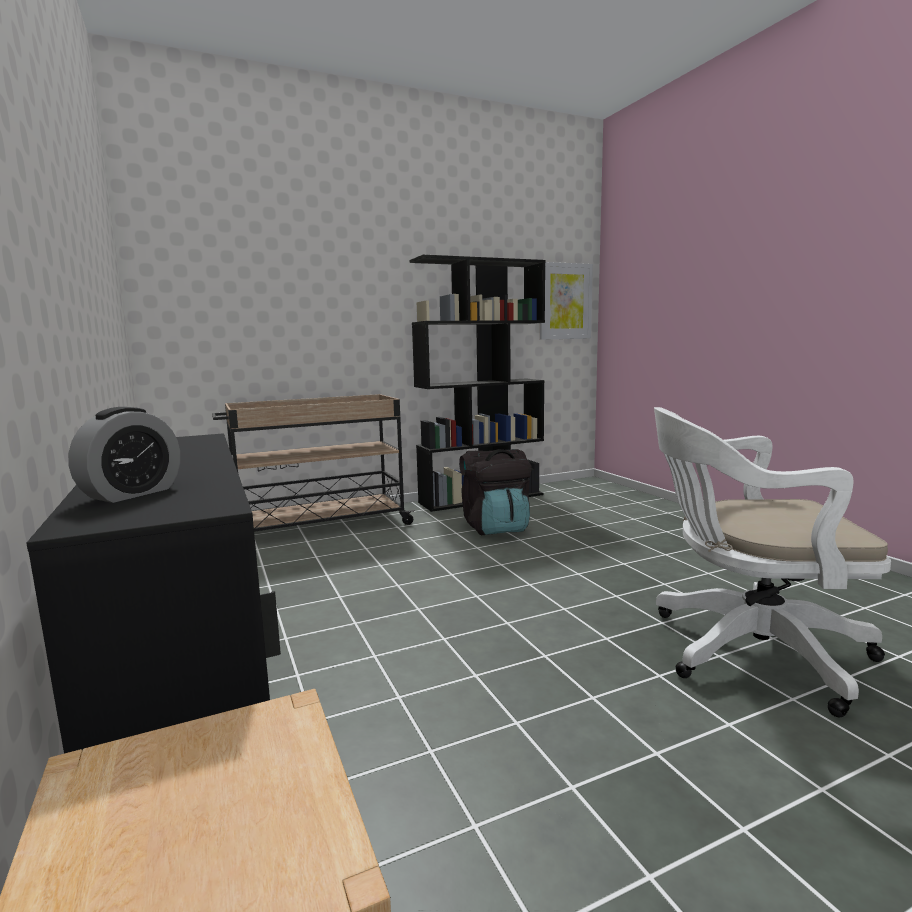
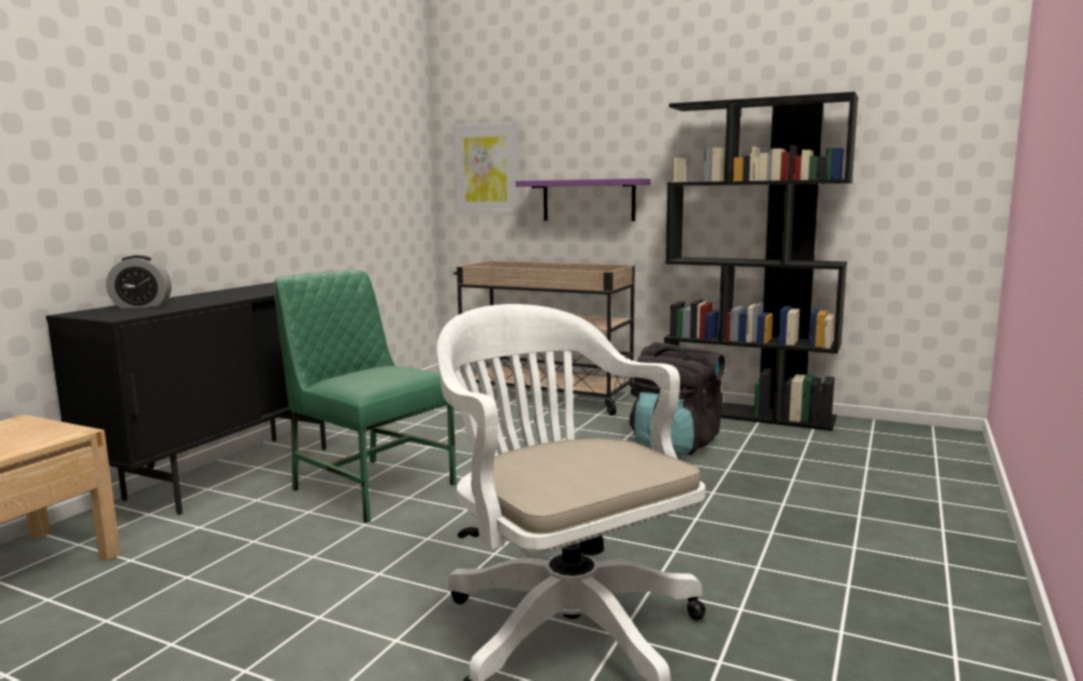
camera: 50 degrees right, 0 degrees up
picture [540,262,593,340] -> picture moved to [453,122,520,214]
none -> green chair [274,270,457,523]
none -> purple shelf [515,178,651,221]

